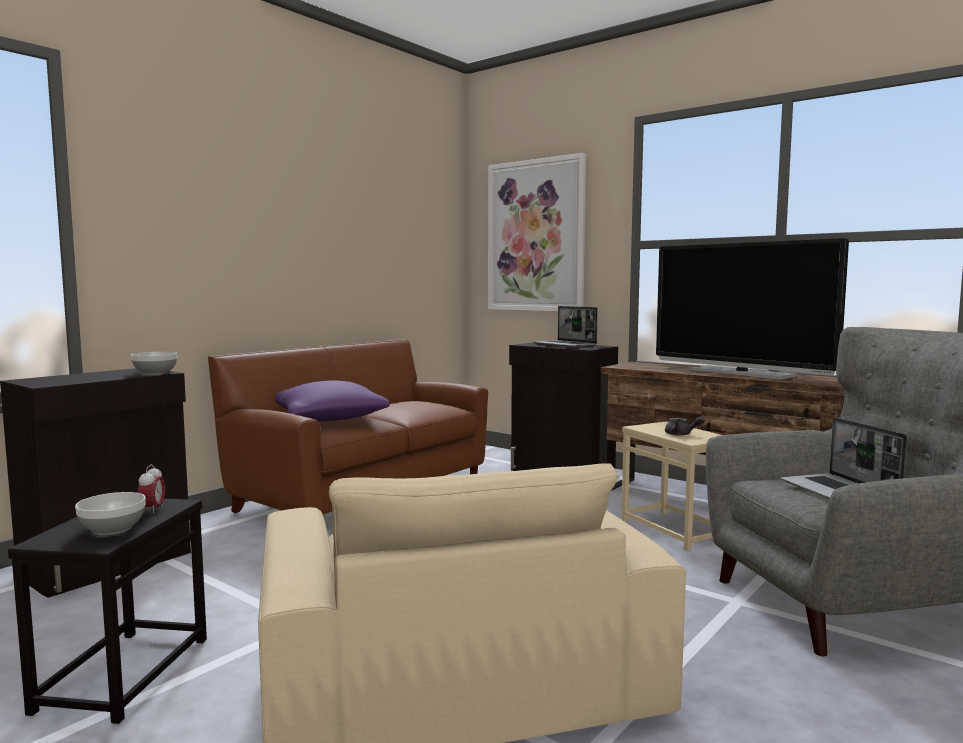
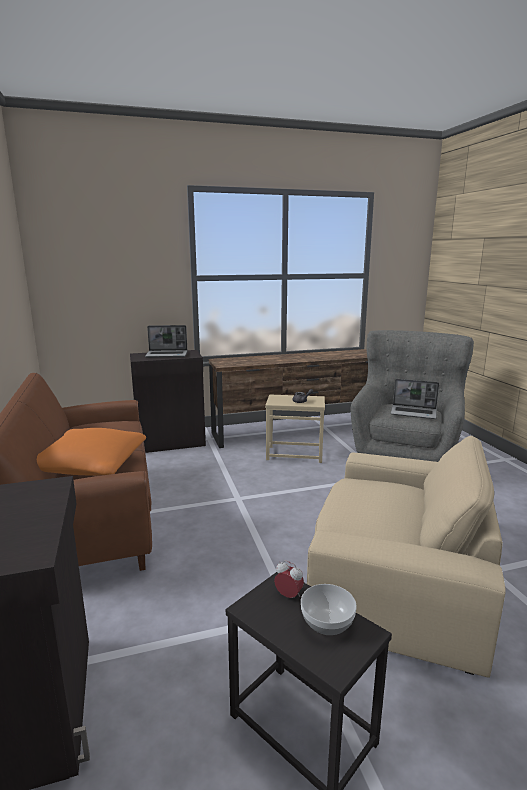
camera: 55 degrees left, 10 degrees up
bowl [131,352,177,374] -> none
purple pillow [275,380,390,422] -> orange pillow [37,428,146,475]
picture [488,153,586,311] -> none
television [656,238,849,380] -> none

